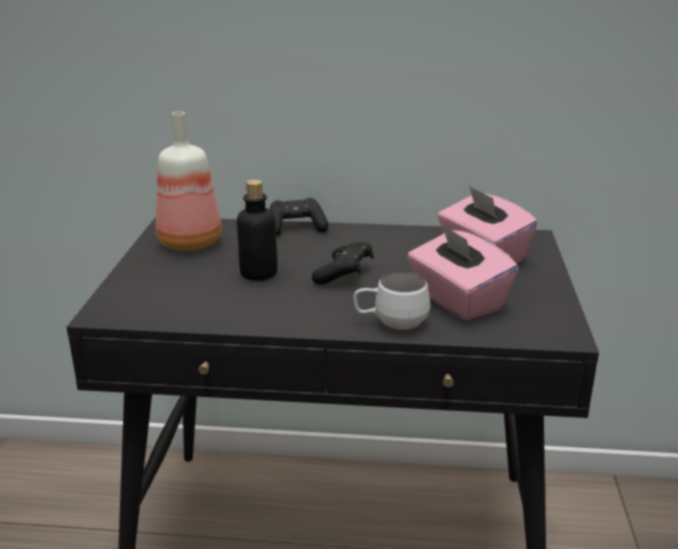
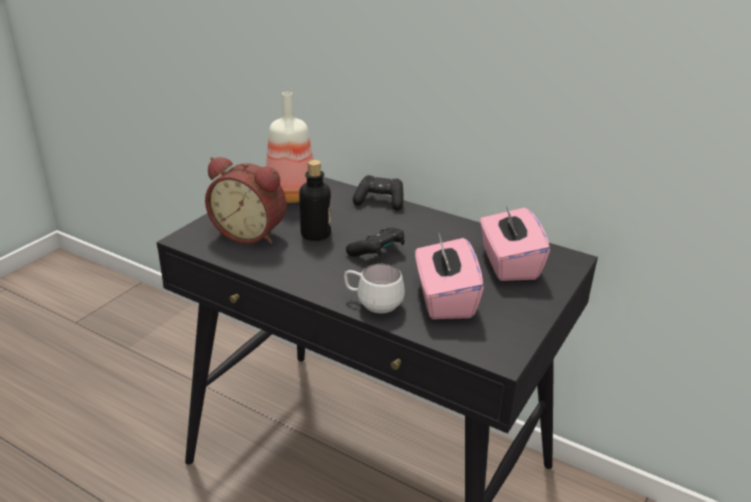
camera: 25 degrees right, 5 degrees up
none -> alarm clock [205,157,287,244]

